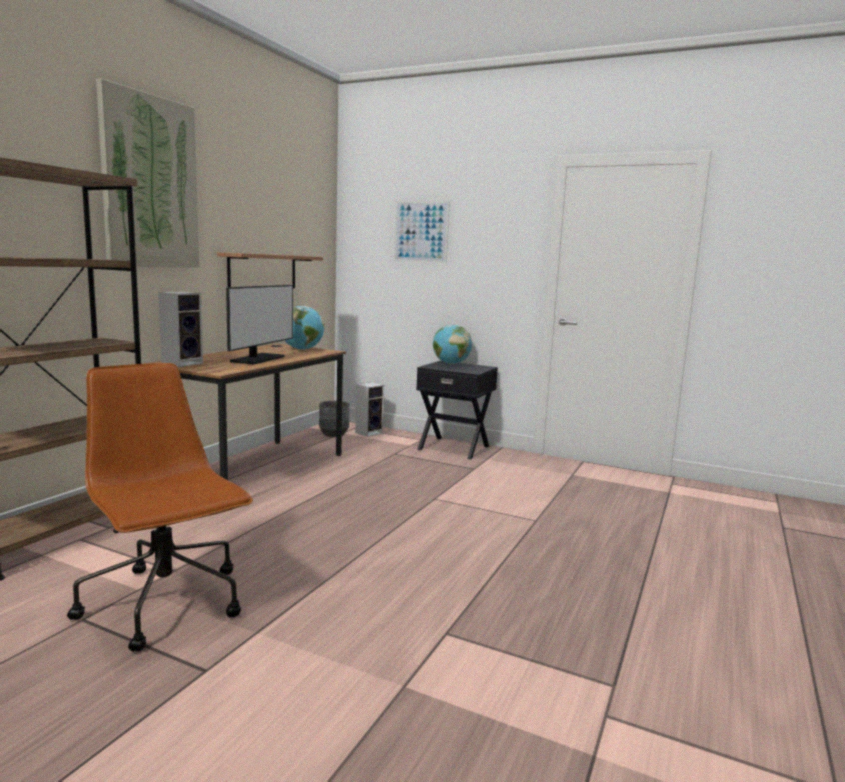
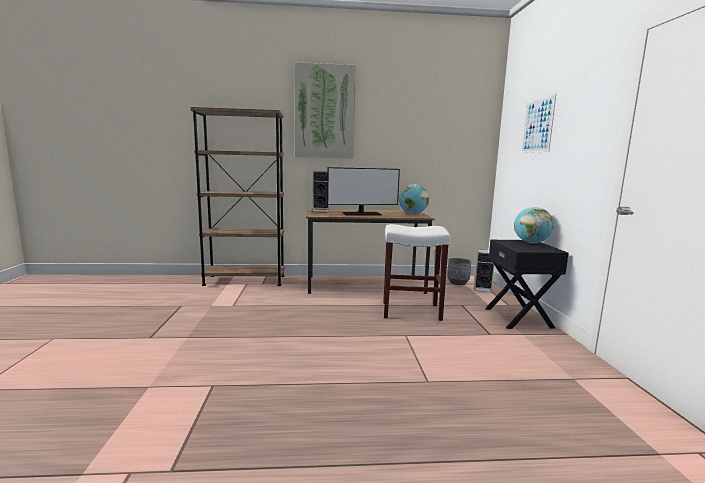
camera: 60 degrees right, 0 degrees up
brown office chair [67,363,253,652] -> none
shelf [217,252,323,288] -> none
none -> white stool [383,224,450,321]

